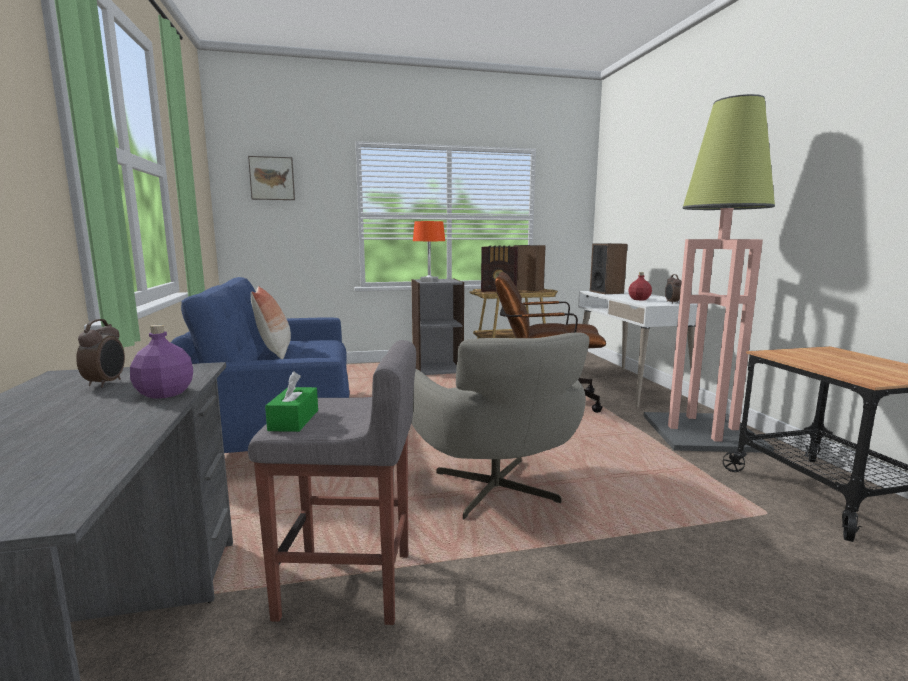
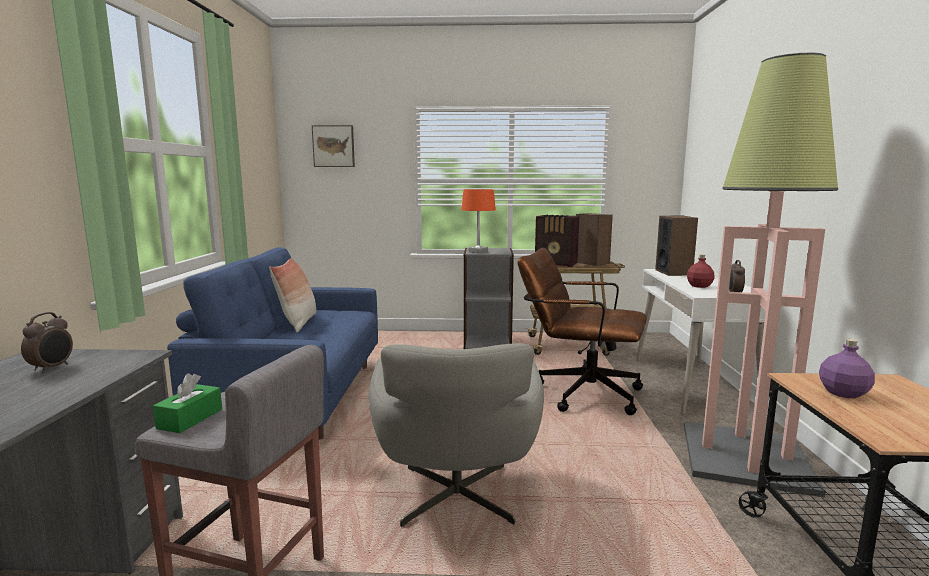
camera: 15 degrees right, 0 degrees up
purple bottle [130,325,193,399] -> purple bottle moved to [819,339,875,398]

